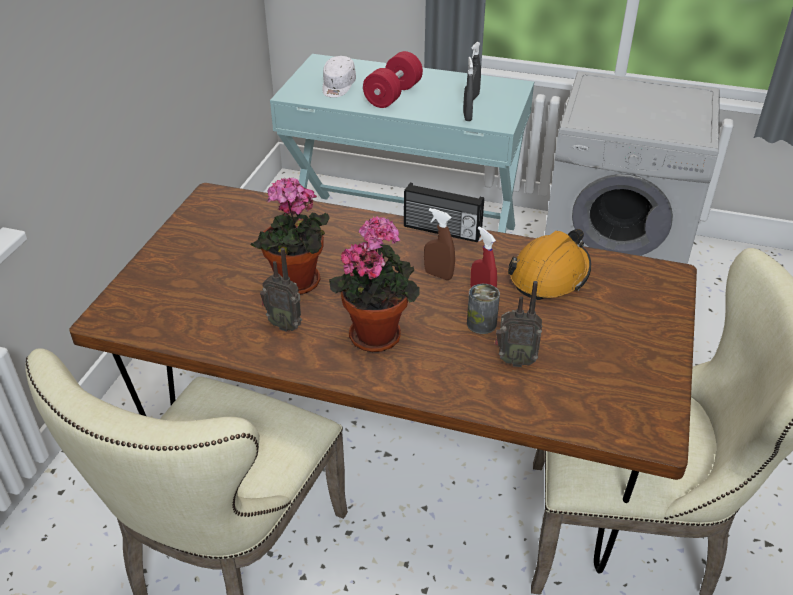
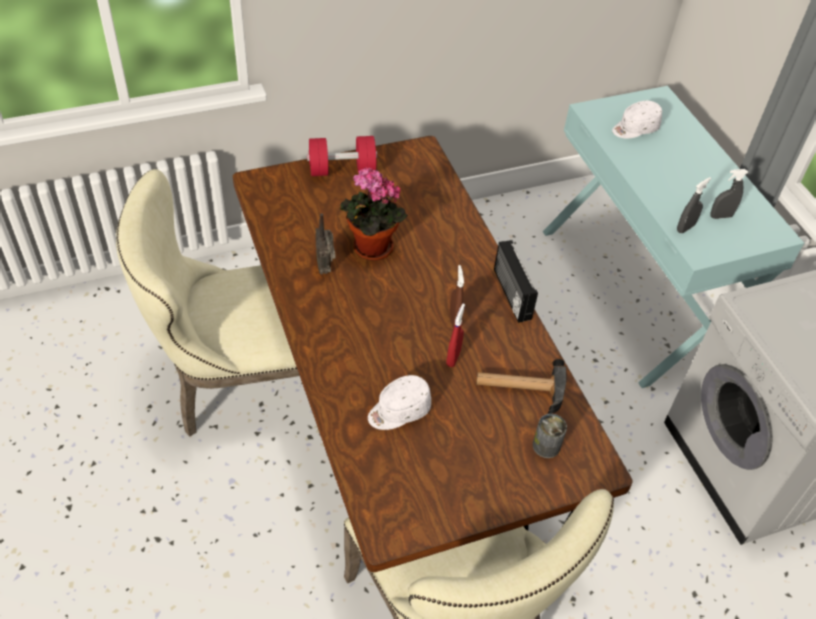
camera: 50 degrees right, 10 degrees up
potted plant [329,216,420,352] -> none
red dumbbell [363,51,423,108] -> red dumbbell moved to [307,136,377,176]
can [467,284,500,334] -> can moved to [533,414,567,458]
radio [495,281,542,367] -> white cap [368,375,431,430]
orange hard hat [508,229,591,300] -> hammer [476,359,567,414]

